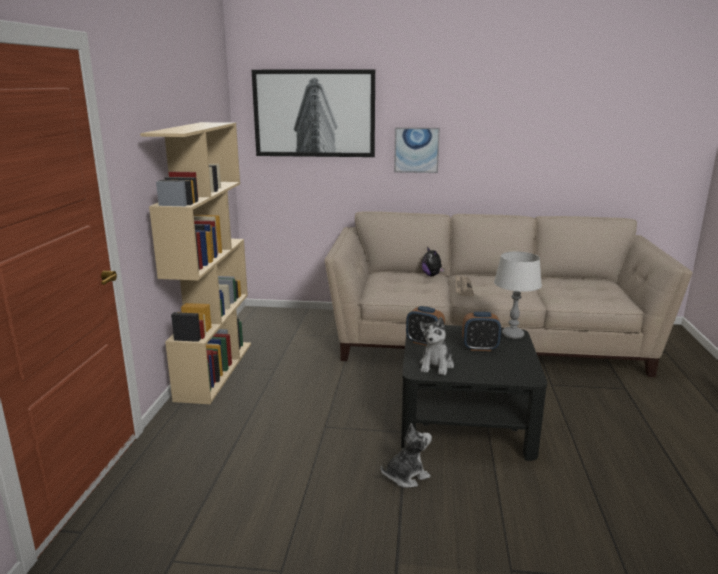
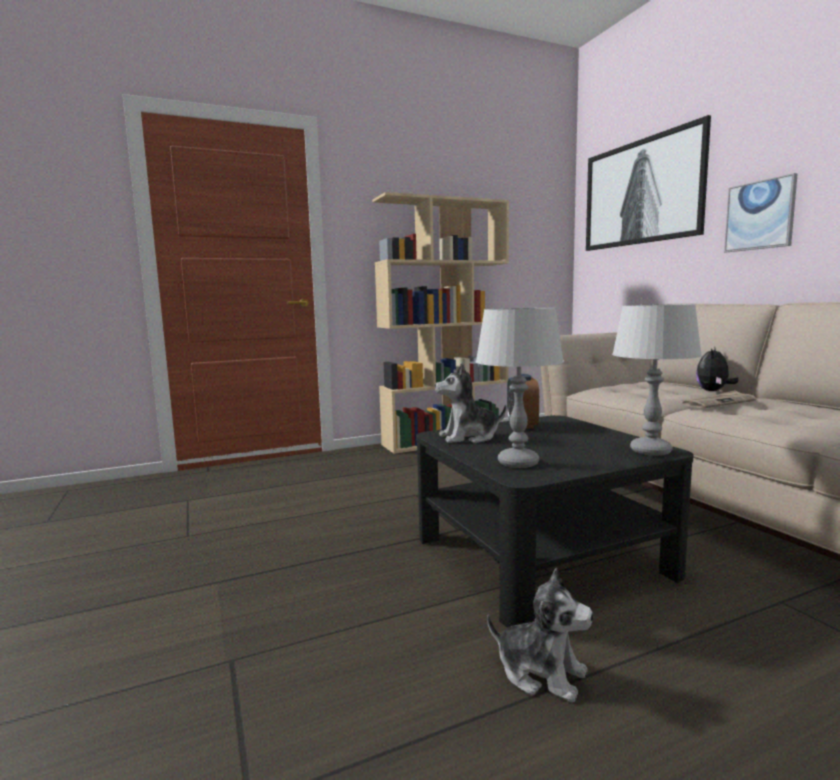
camera: 60 degrees right, 10 degrees down
plush toy [381,423,432,488] -> plush toy moved to [487,568,593,702]
alarm clock [462,312,501,351] -> none
none -> grey table lamp [476,308,564,468]

